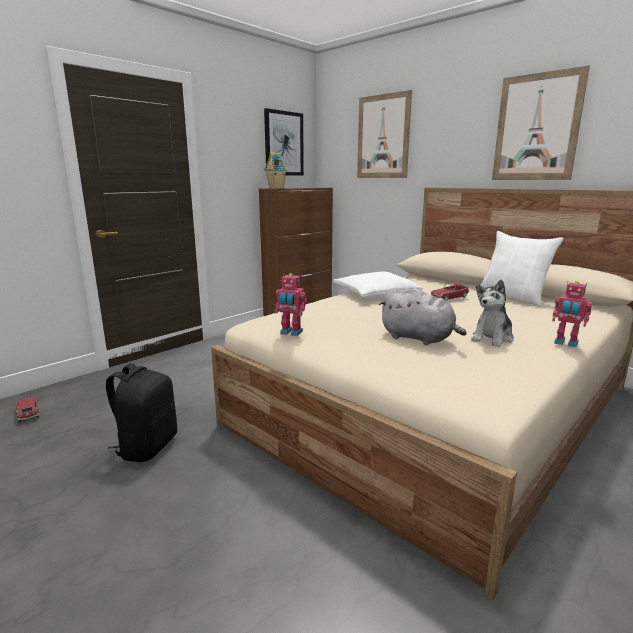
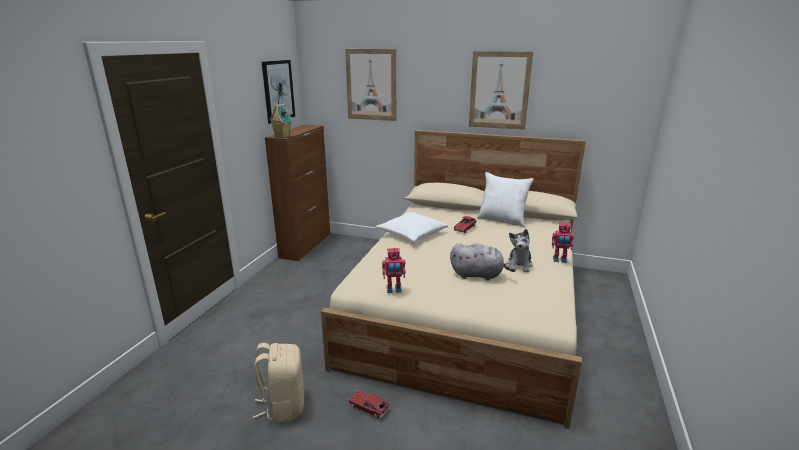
camera: 25 degrees left, 5 degrees up
toy car [16,396,39,422] -> toy car moved to [348,390,390,419]
black backpack [106,364,177,462] -> beige backpack [253,343,304,423]

